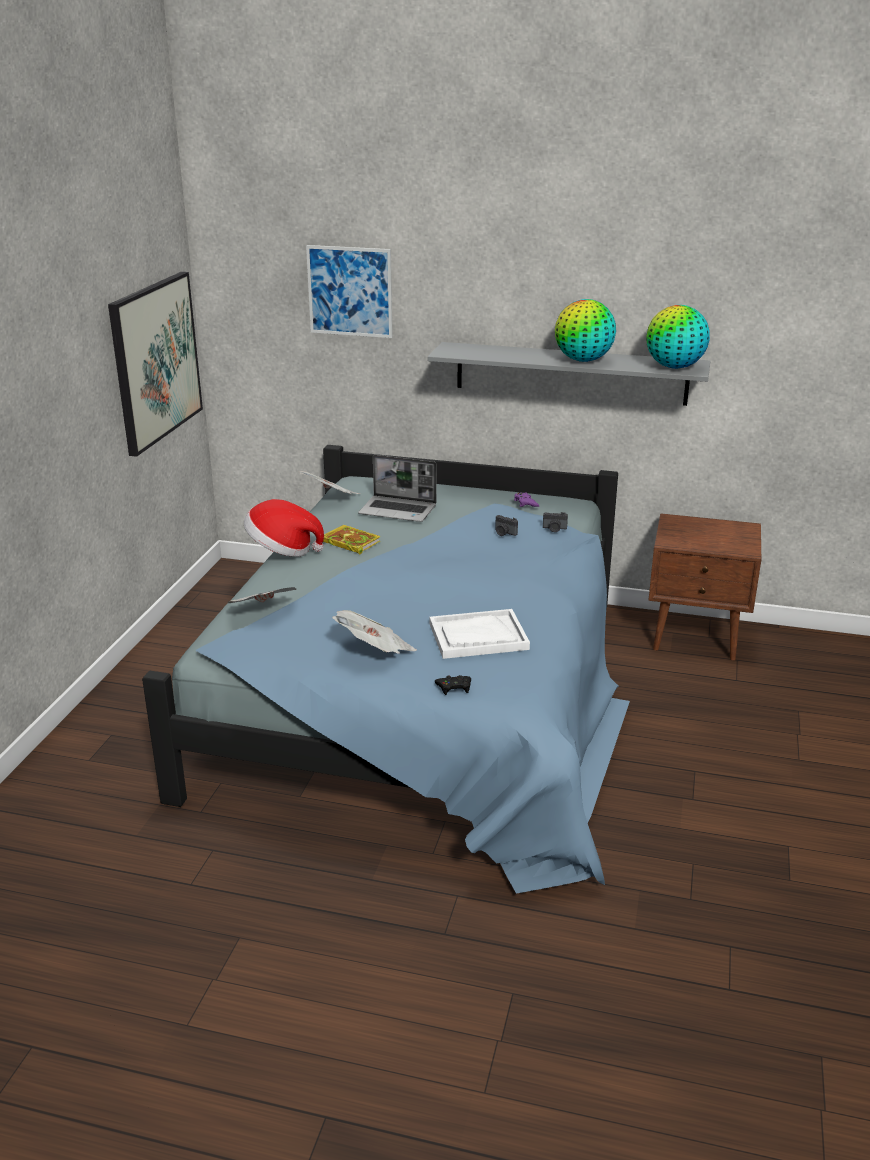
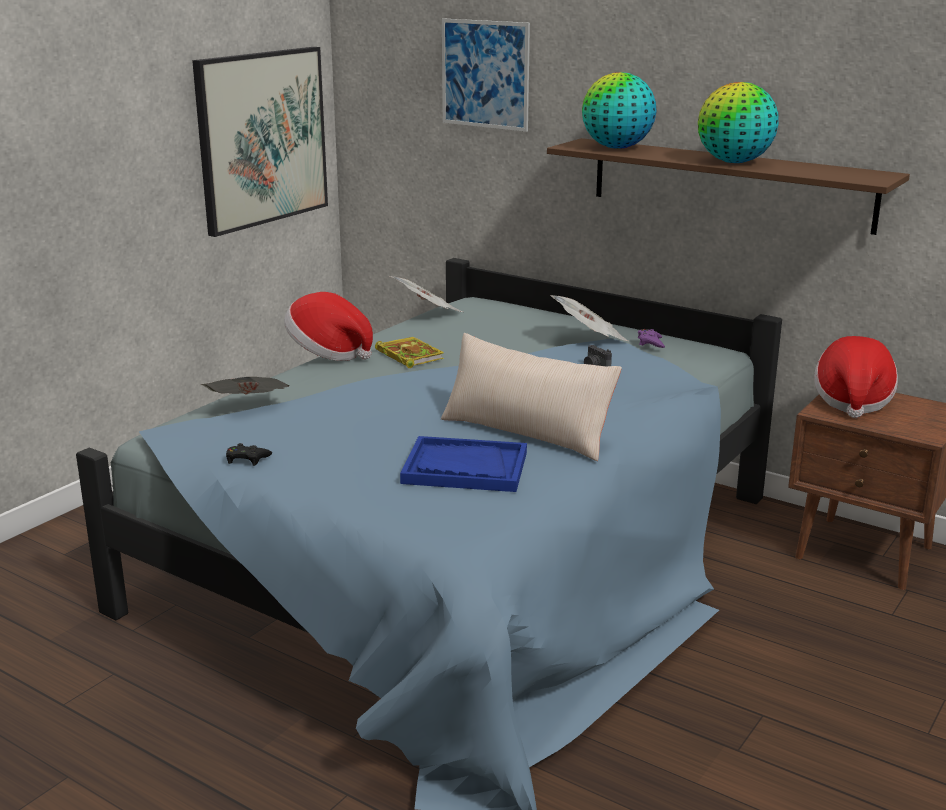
camera: 20 degrees right, 5 degrees down
newspaper [332,610,417,654] -> newspaper moved to [550,295,628,341]
laptop [358,455,437,522] -> none
grey shelf [428,342,710,406] -> brown shelf [547,138,910,235]
white tray [429,609,530,659] -> blue tray [400,436,527,492]
black game controller [435,675,471,695] -> black game controller moved to [226,443,272,466]
camera [543,512,568,532] -> none
globe [646,305,710,369] -> globe moved to [582,72,657,149]
none -> beige pillow [441,333,622,461]
none -> hat [814,336,898,418]

